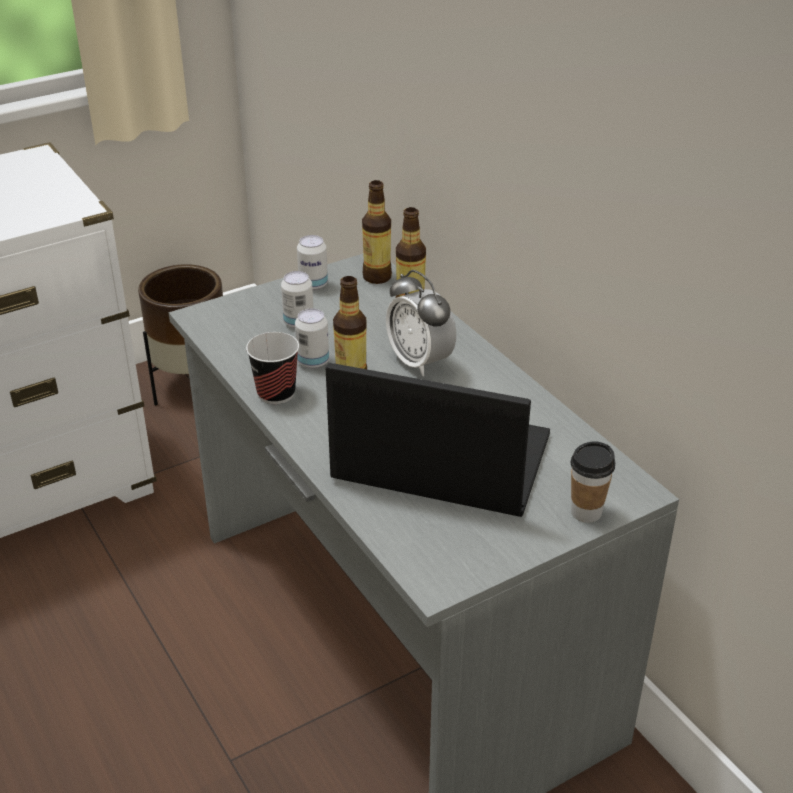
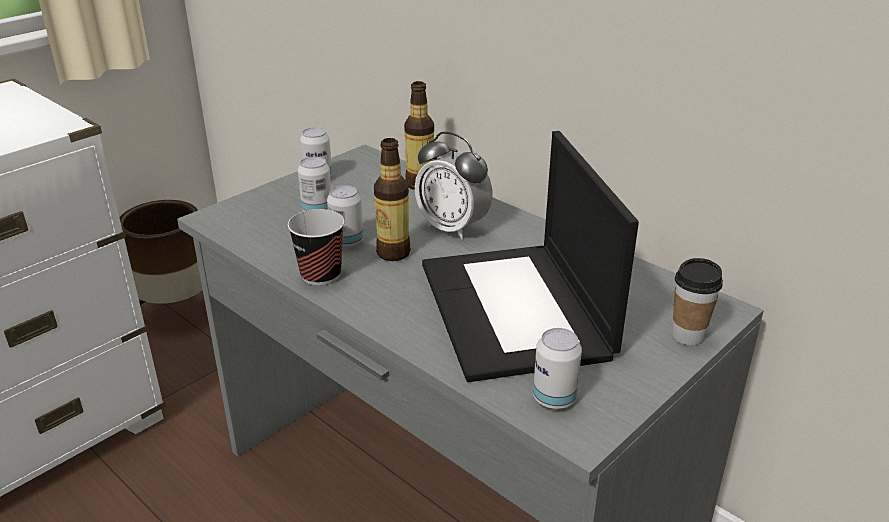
camera: 15 degrees left, 5 degrees down
laptop [326,363,550,517] -> laptop turned 105 degrees counterclockwise [422,131,639,382]
bottle [362,180,392,284] -> none
none -> can [533,328,582,409]

